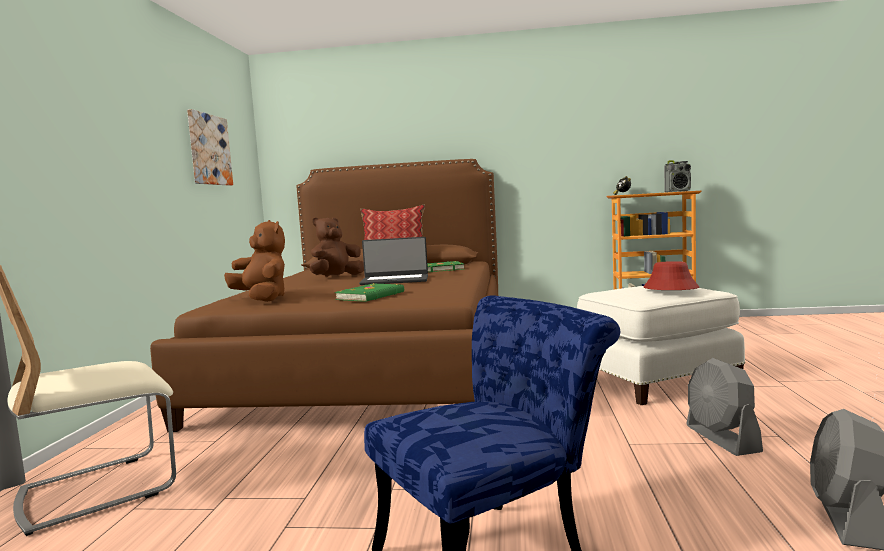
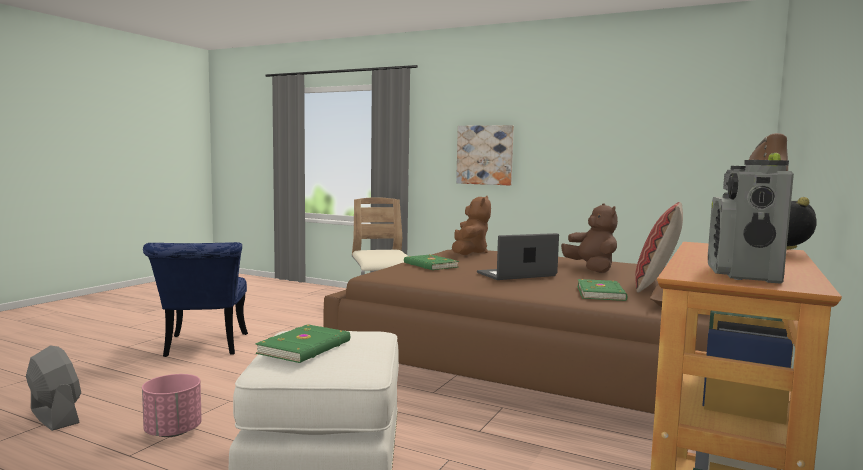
camera: 110 degrees right, 0 degrees up
picture [187,109,233,186] -> picture moved to [456,125,514,185]
brown plush toy [224,220,285,302] -> brown plush toy turned 60 degrees counterclockwise [452,196,491,255]
laptop [359,237,428,285] -> laptop turned 45 degrees clockwise [477,233,559,280]
red hat [643,261,699,290] -> green book [255,324,350,363]
grey fan [686,358,763,456] -> pink planter [142,374,202,437]

